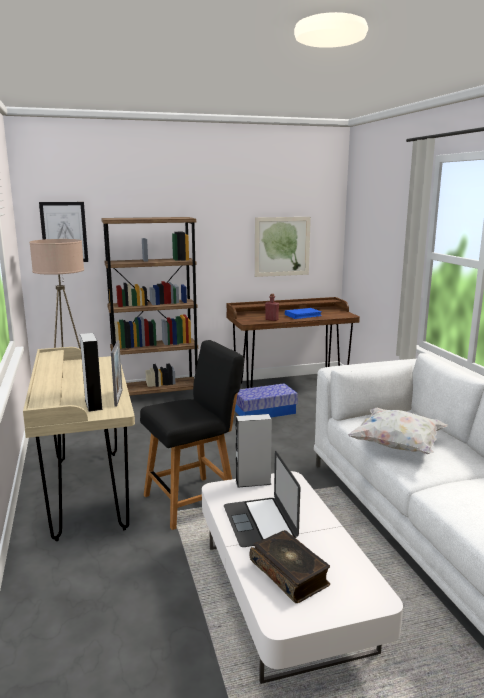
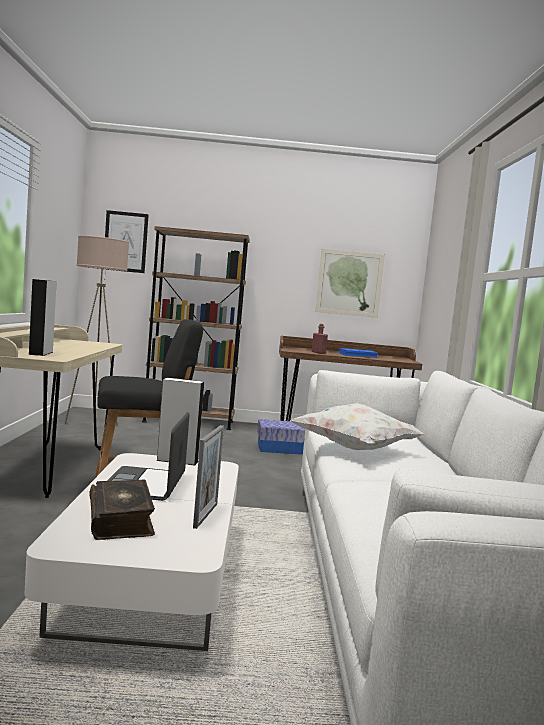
camera: 15 degrees right, 10 degrees down
picture frame [111,340,123,407] -> picture frame moved to [193,425,224,529]

